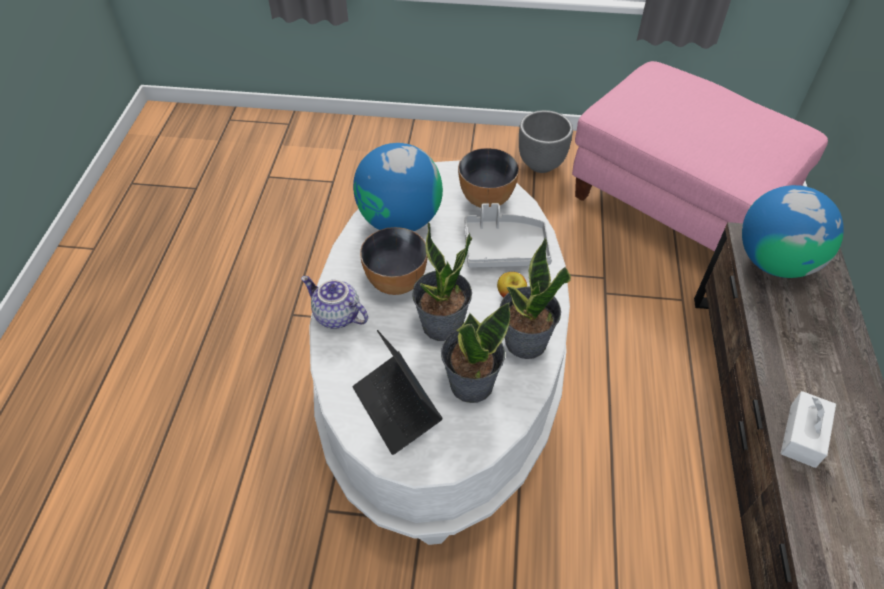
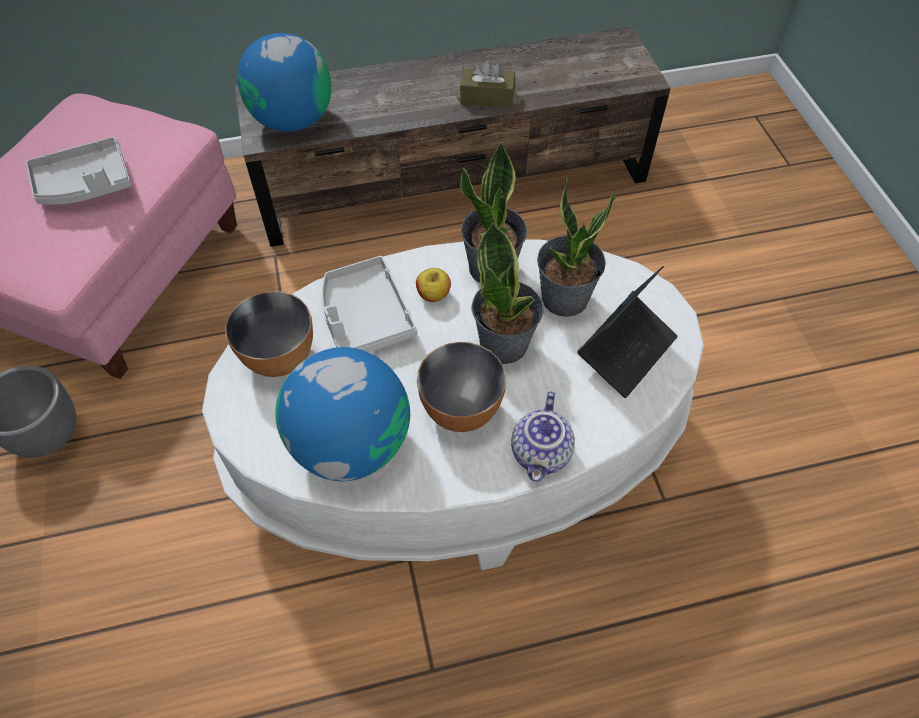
camera: 110 degrees left, 5 degrees up
white tissue box [780,391,836,468] -> brown tissue box [460,60,515,108]
none -> grey tray [26,137,132,205]

